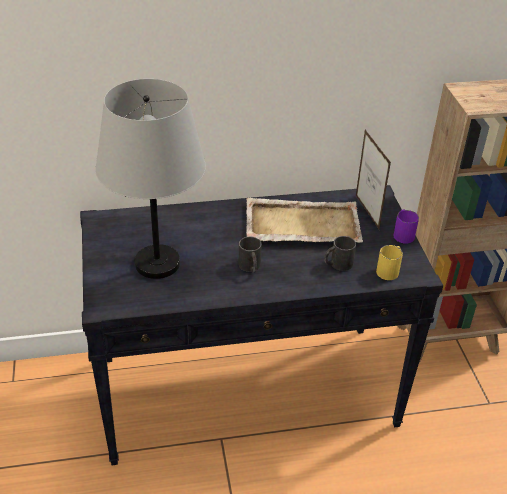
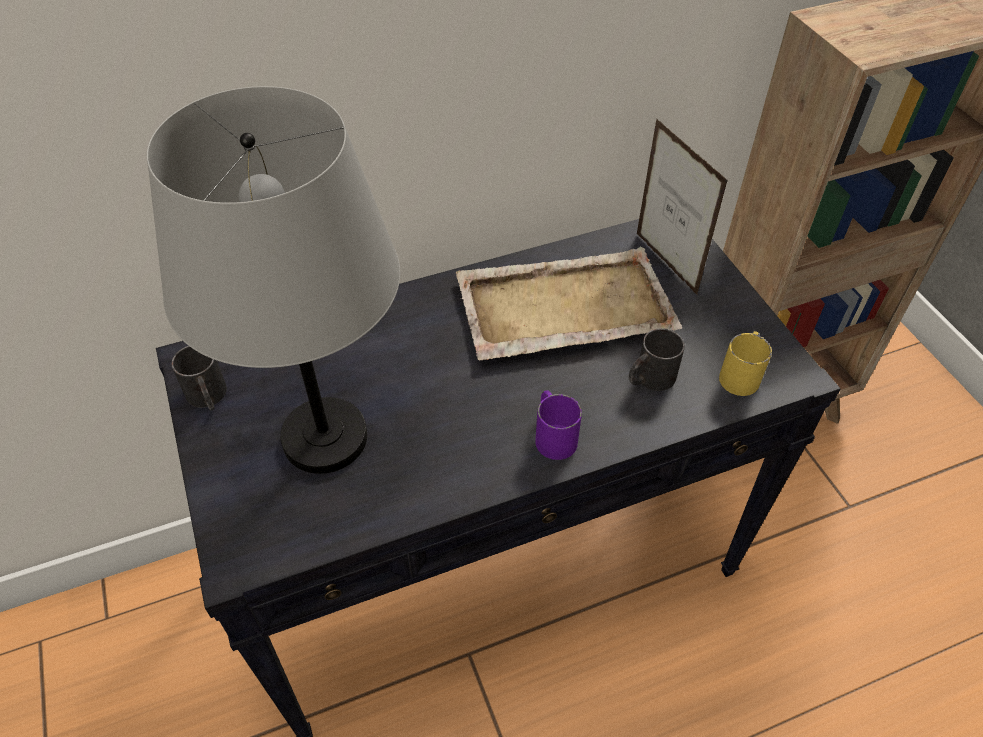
camera: 10 degrees left, 10 degrees up
black mug [238,237,262,273] -> black mug moved to [171,346,227,410]
purple mug [394,209,419,243] -> purple mug moved to [535,390,582,460]

